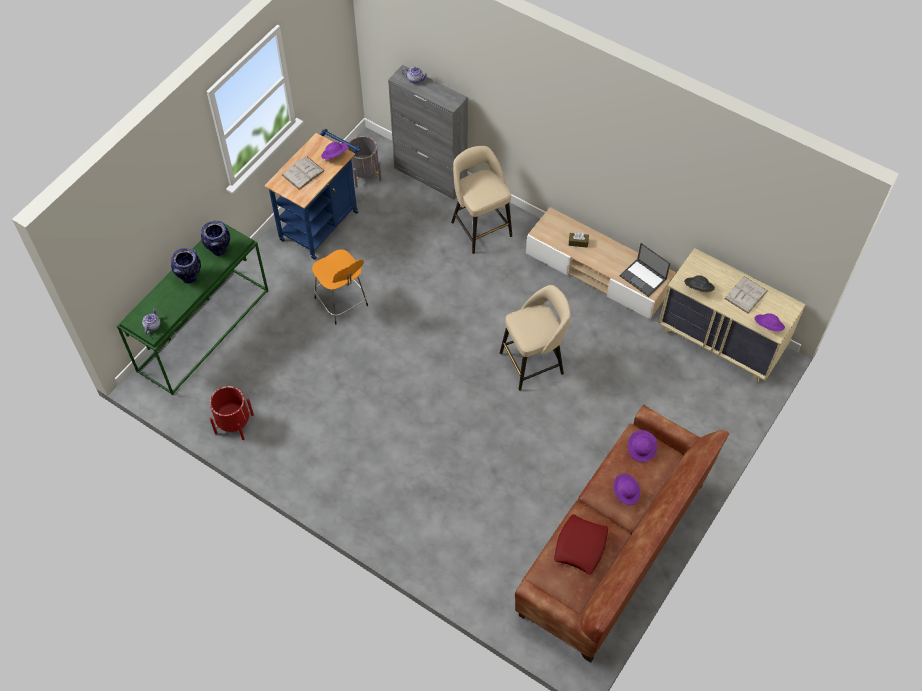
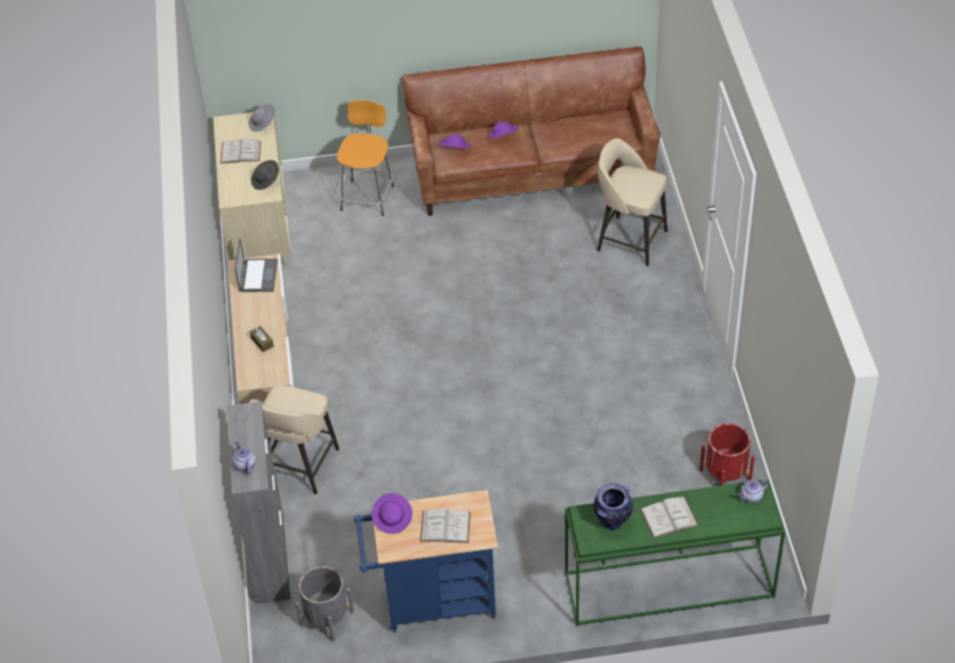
camera: 130 degrees left, 10 degrees down
vase [171,248,201,283] -> white book [640,497,699,539]
orange stool [312,249,368,325] -> orange stool moved to [337,100,394,216]
beige stool [500,285,570,391] -> beige stool moved to [597,138,668,266]
red pillow [554,514,608,575] -> none
purple hat [755,313,785,331] -> grey hat [248,104,275,132]

